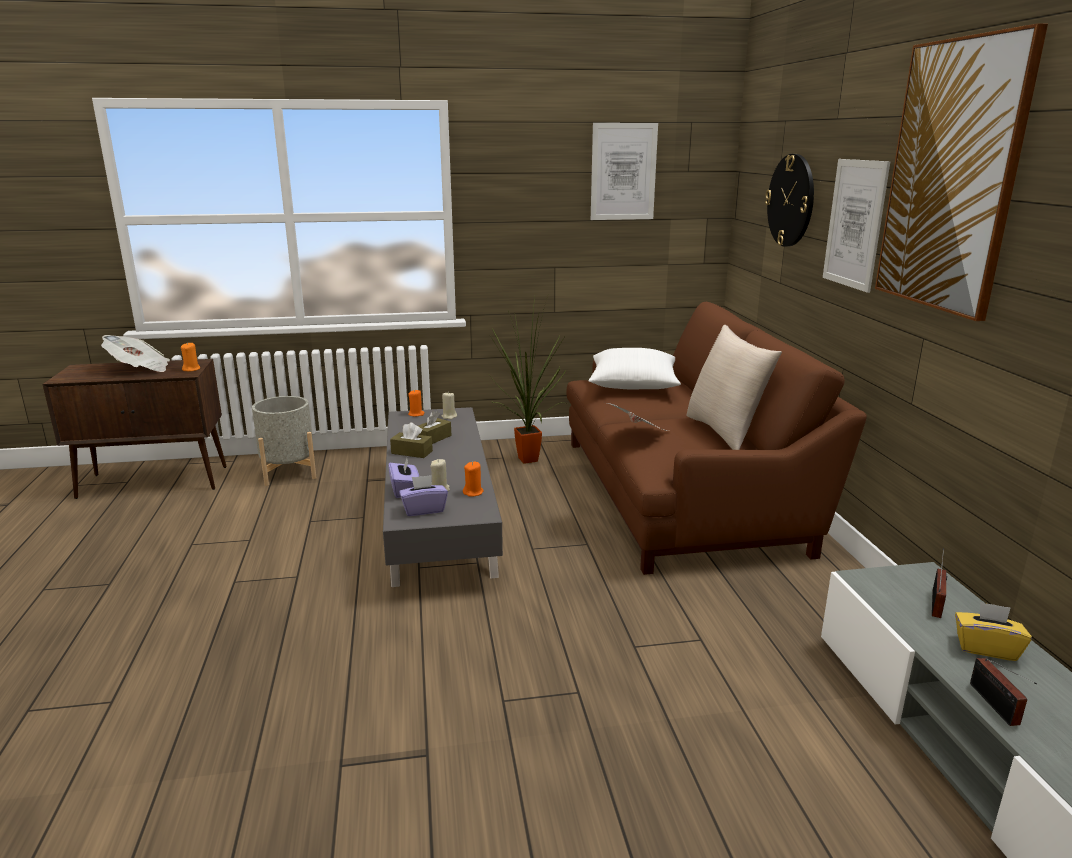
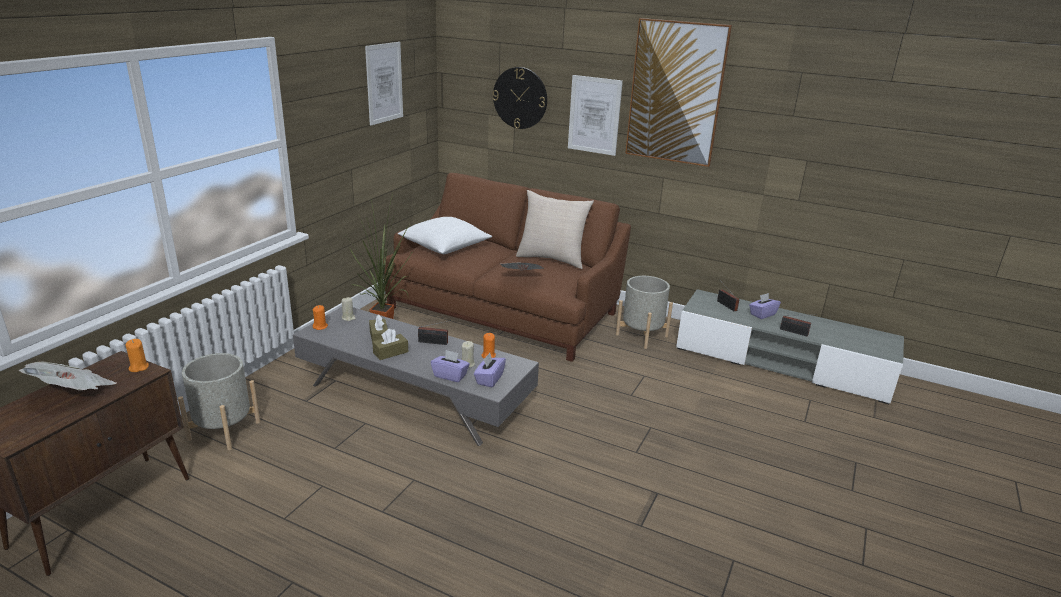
camera: 55 degrees left, 5 degrees up
yellow tissue box [955,602,1032,661] -> purple tissue box [749,293,781,319]
none -> radio [418,320,451,345]
none -> grey planter [616,276,673,349]

